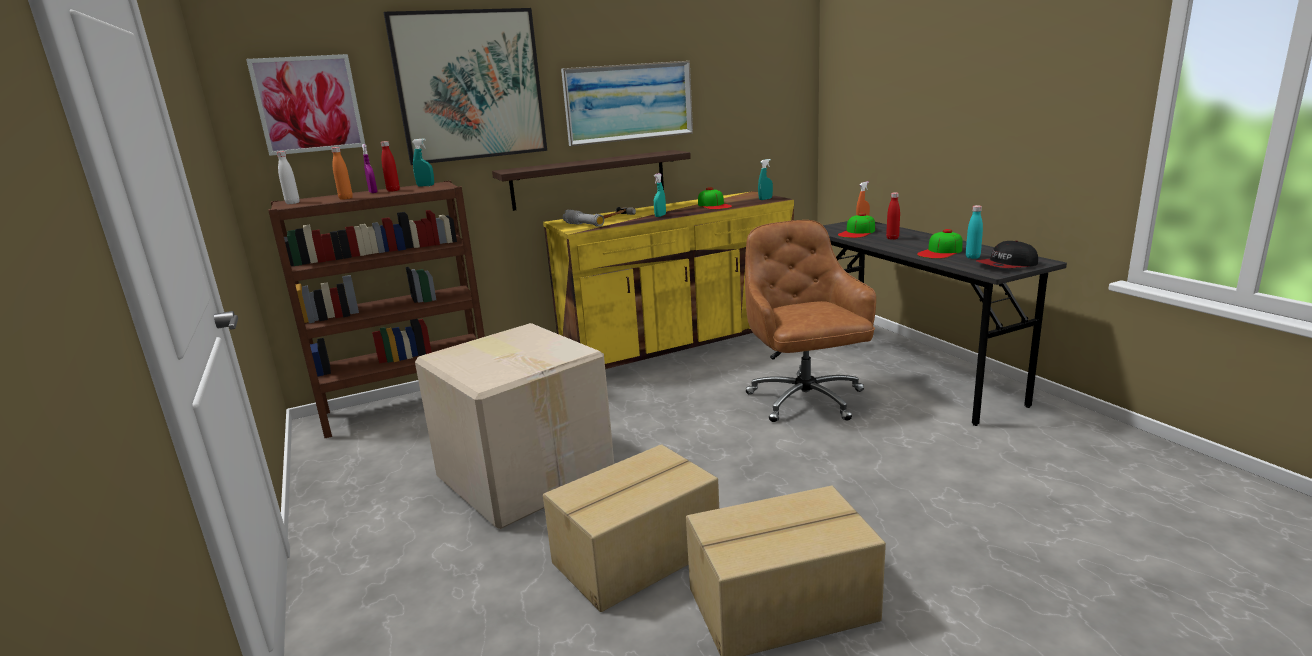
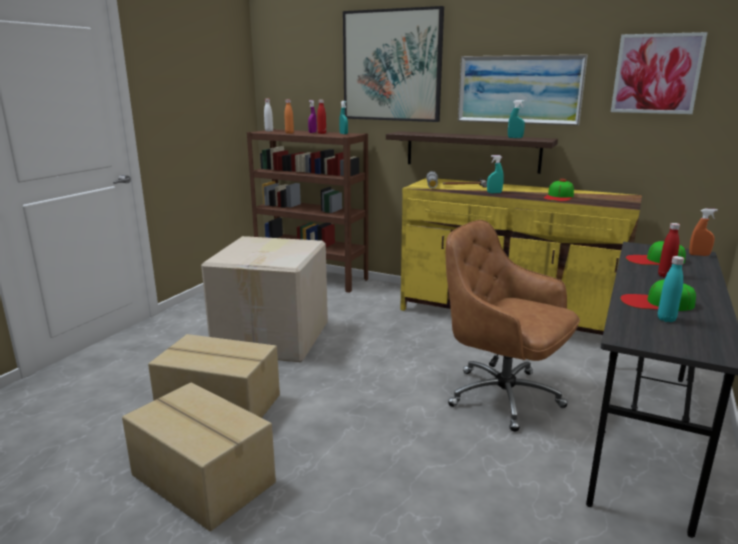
camera: 50 degrees right, 0 degrees up
picture [246,54,365,156] -> picture moved to [611,32,708,114]
brown office chair [745,220,876,422] -> brown office chair turned 90 degrees counterclockwise [446,220,580,432]
turquoise spray bottle [758,159,773,200] -> turquoise spray bottle moved to [508,100,525,138]
cap [976,241,1038,268] -> none

